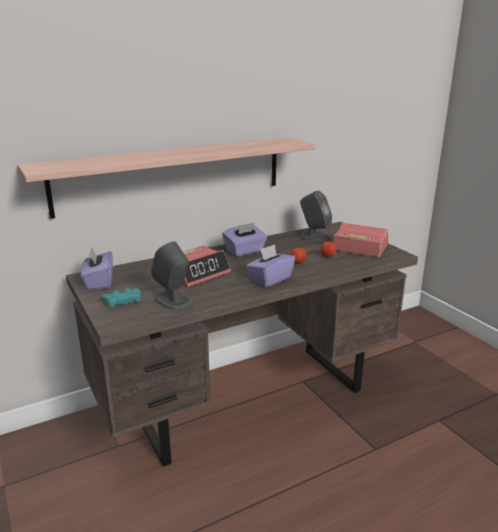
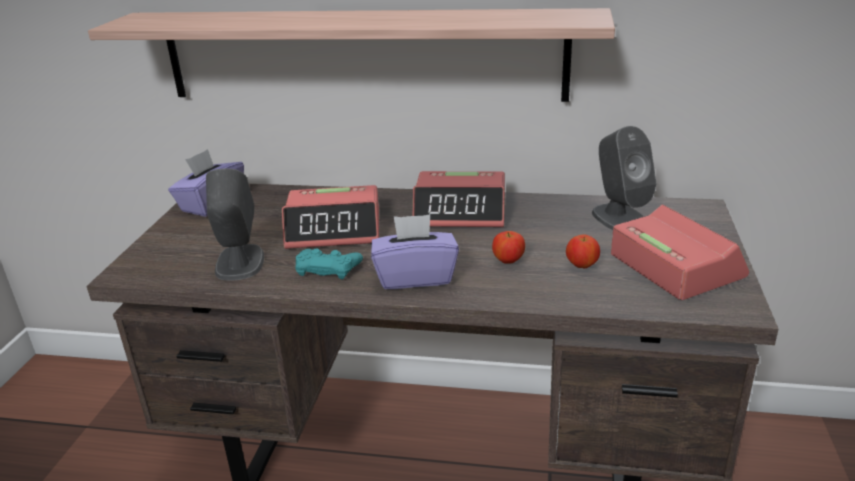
camera: 40 degrees right, 5 degrees up
turquoise game controller [101,288,141,308] -> turquoise game controller moved to [295,249,363,279]
purple tissue box [222,222,267,257] -> alarm clock [413,171,505,227]

